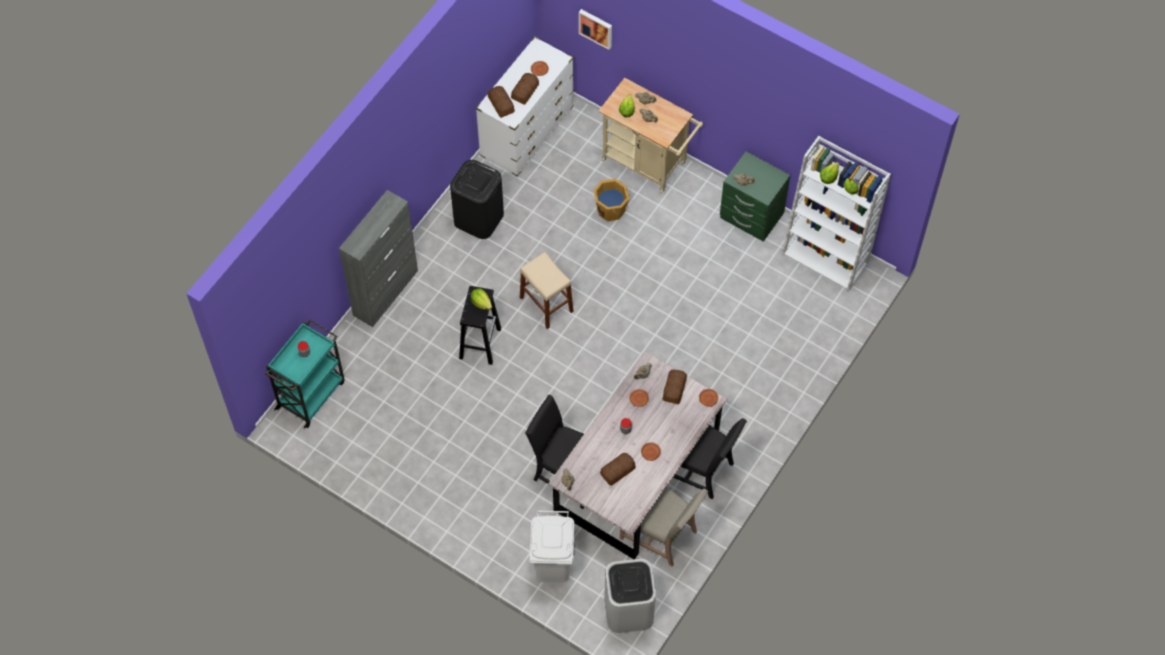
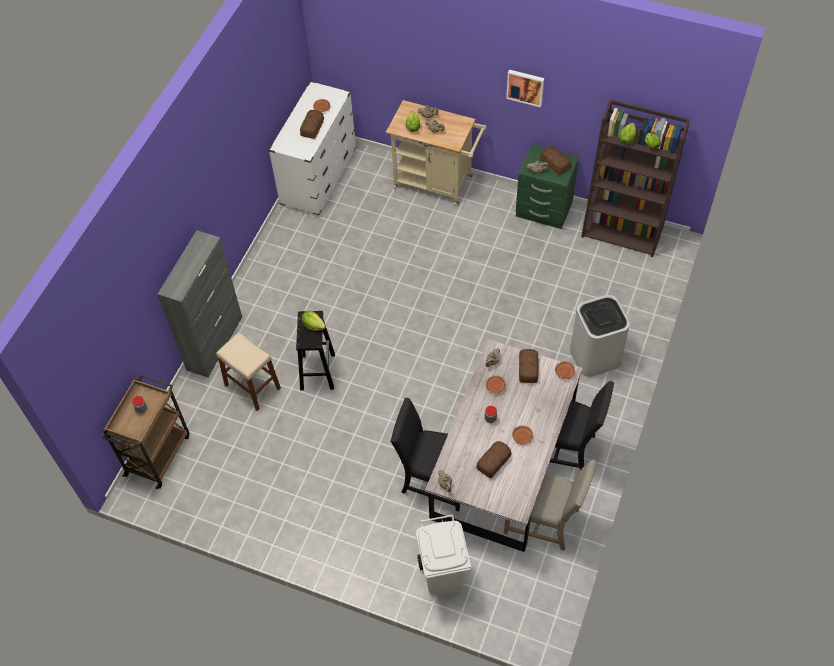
camera: 10 degrees left, 5 degrees down
turquoise cart [265,319,345,428] -> brown cart [103,375,189,489]
black trash can [450,160,504,239] -> none
bread [488,86,515,118] -> bread moved to [540,146,571,175]
beige stool [520,252,574,329] -> beige stool moved to [216,332,281,411]
picture [579,9,612,50] -> picture moved to [506,70,544,108]
orange bucket [594,179,630,221] -> none
white trash can [605,559,656,633] -> white trash can moved to [570,295,630,377]
white bookcase [781,136,891,292] -> brown bookcase [581,99,690,257]

